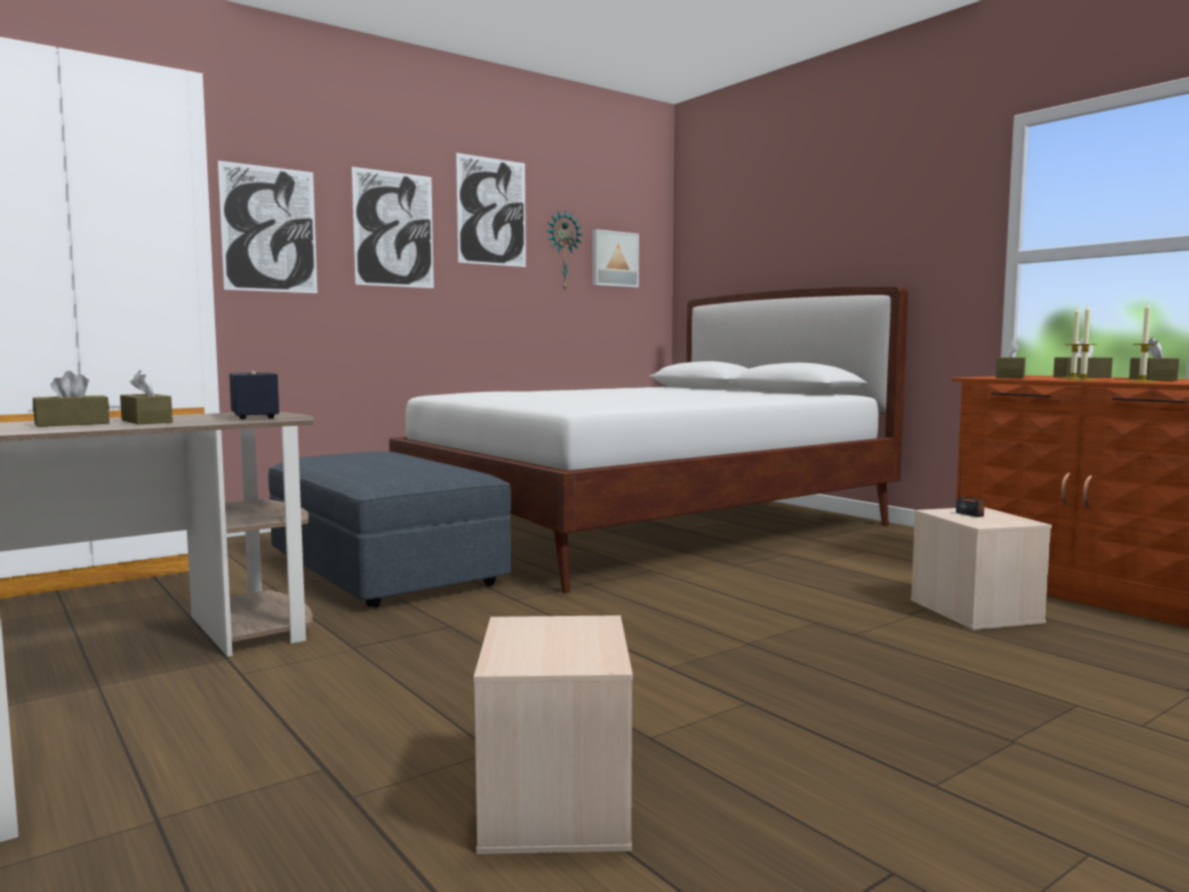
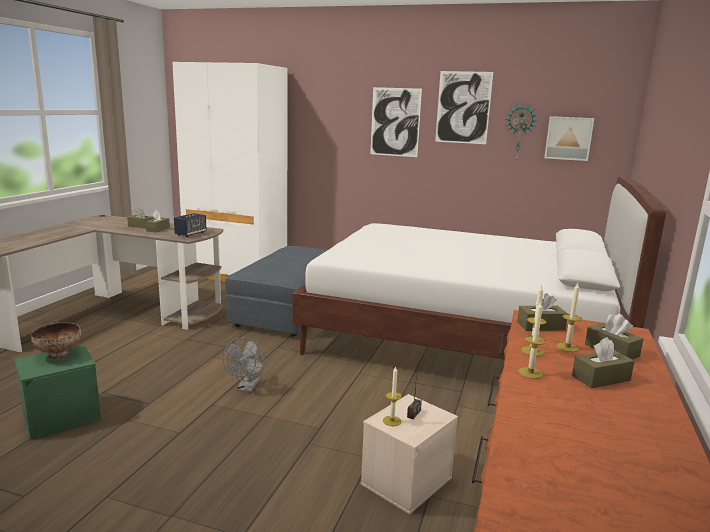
camera: 55 degrees right, 10 degrees up
picture [218,161,317,293] -> none
beige storage box [474,615,633,854] -> green storage box [14,344,101,439]
none -> bowl [31,322,81,360]
none -> grey fan [223,338,265,393]
none -> candle [383,367,402,426]

